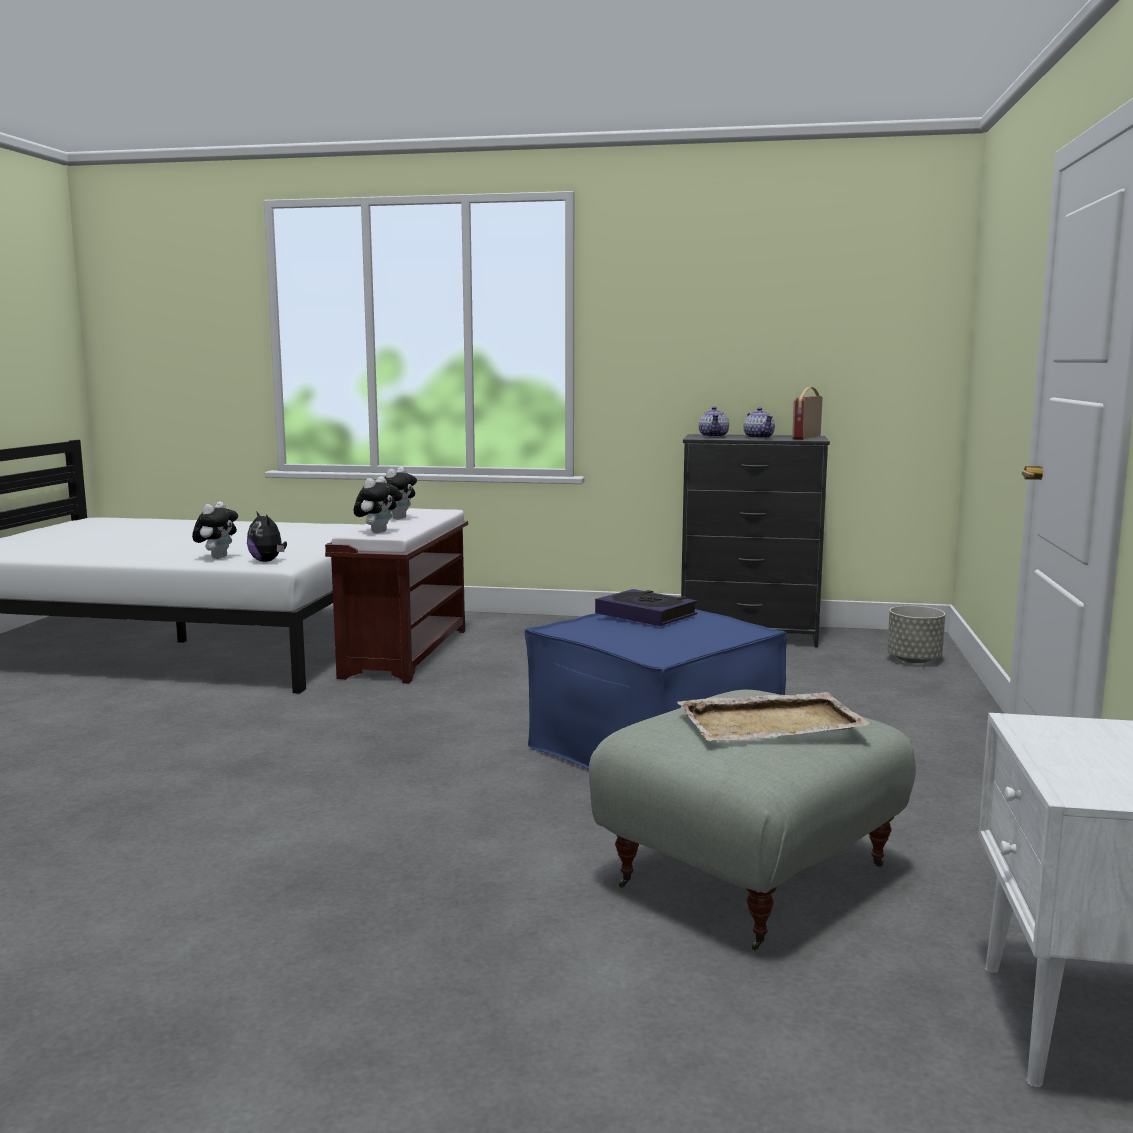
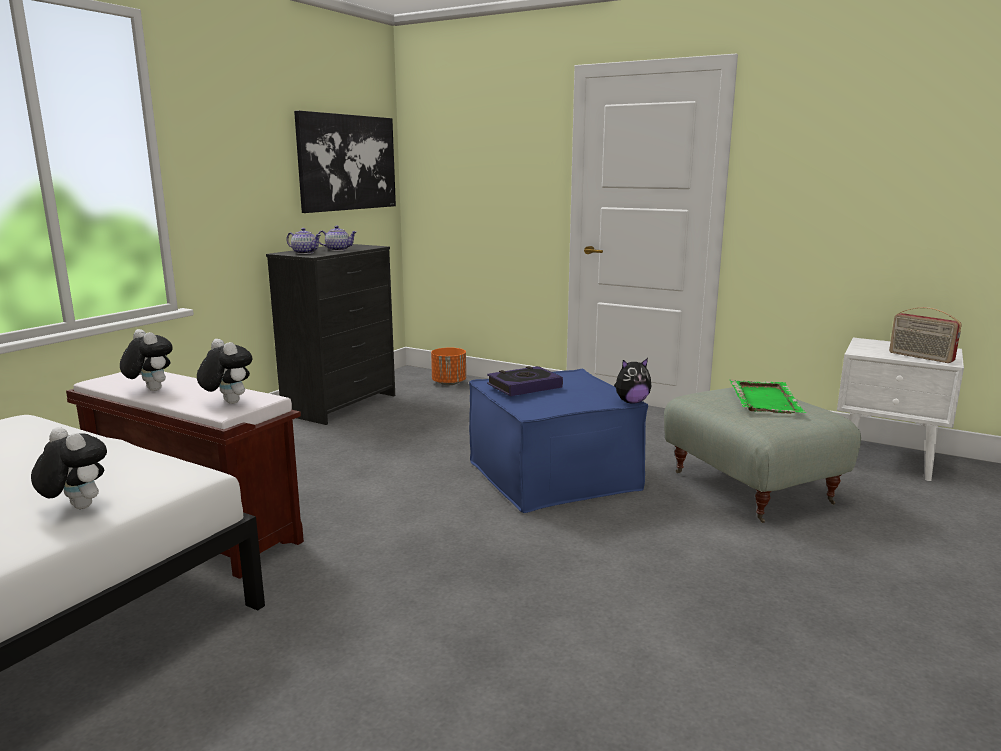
camera: 70 degrees left, 5 degrees up
plush toy [247,511,287,562] -> plush toy moved to [614,358,651,404]
beige tray [677,692,872,741] -> green tray [730,380,807,414]
radio [792,387,822,440] -> radio moved to [889,307,962,363]
grey planter [887,605,945,663] -> orange planter [431,348,466,385]
none -> picture [294,110,396,213]

